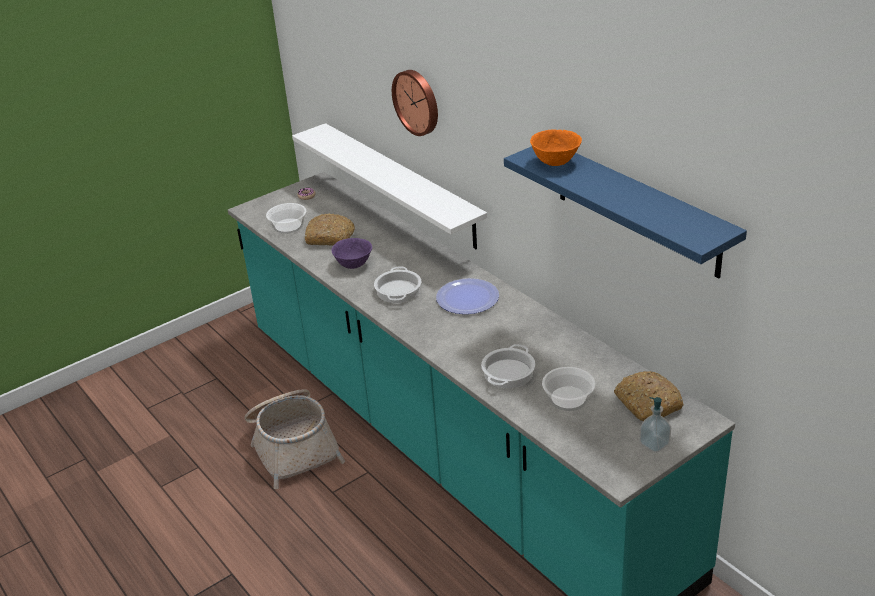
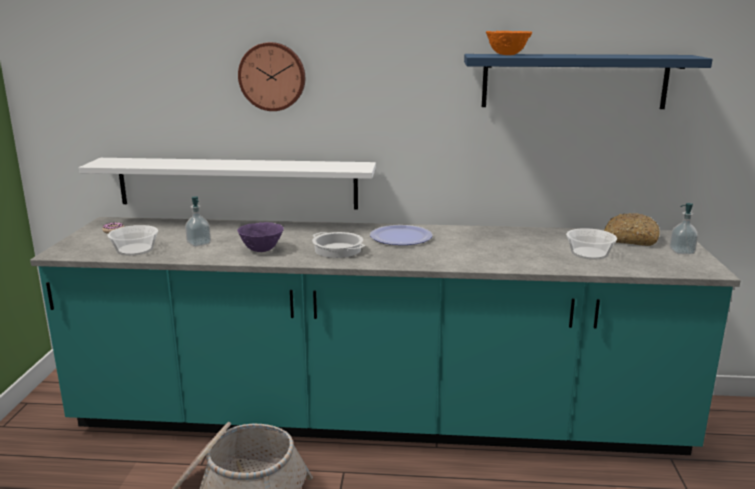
camera: 50 degrees left, 15 degrees down
bread [305,213,355,245] -> soap dispenser [185,196,211,247]
cooking pot [481,344,535,388] -> none

